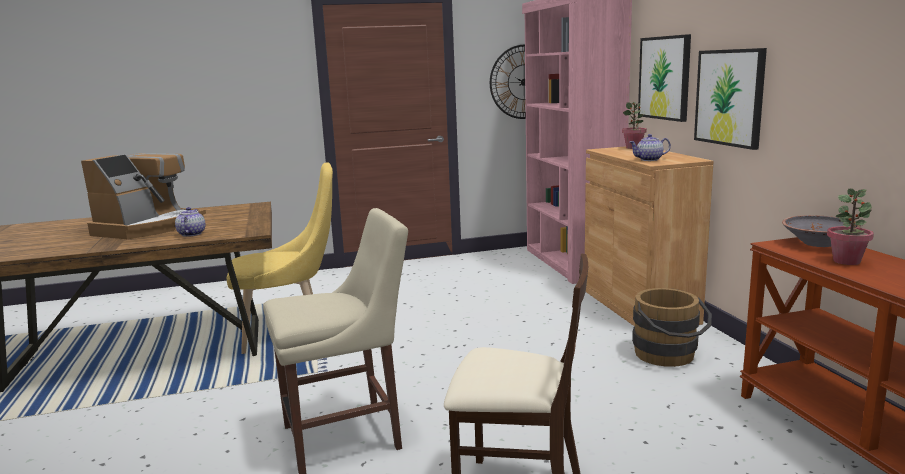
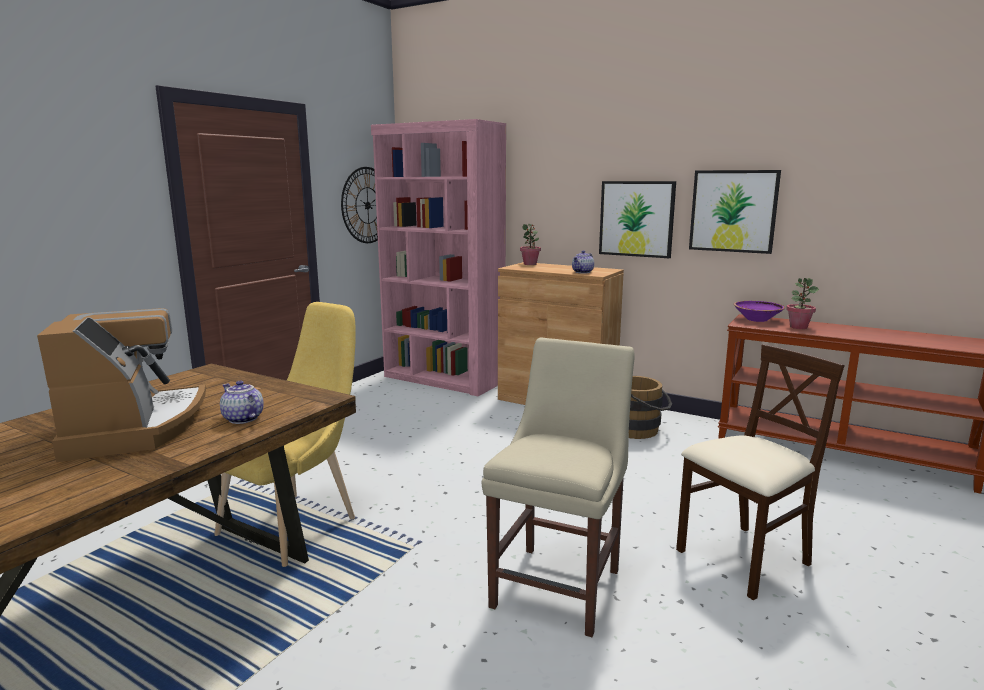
camera: 45 degrees left, 0 degrees up
picture [638,34,691,122] -> picture moved to [689,170,781,254]
grey bowl [782,215,861,247] -> purple bowl [734,301,785,322]

